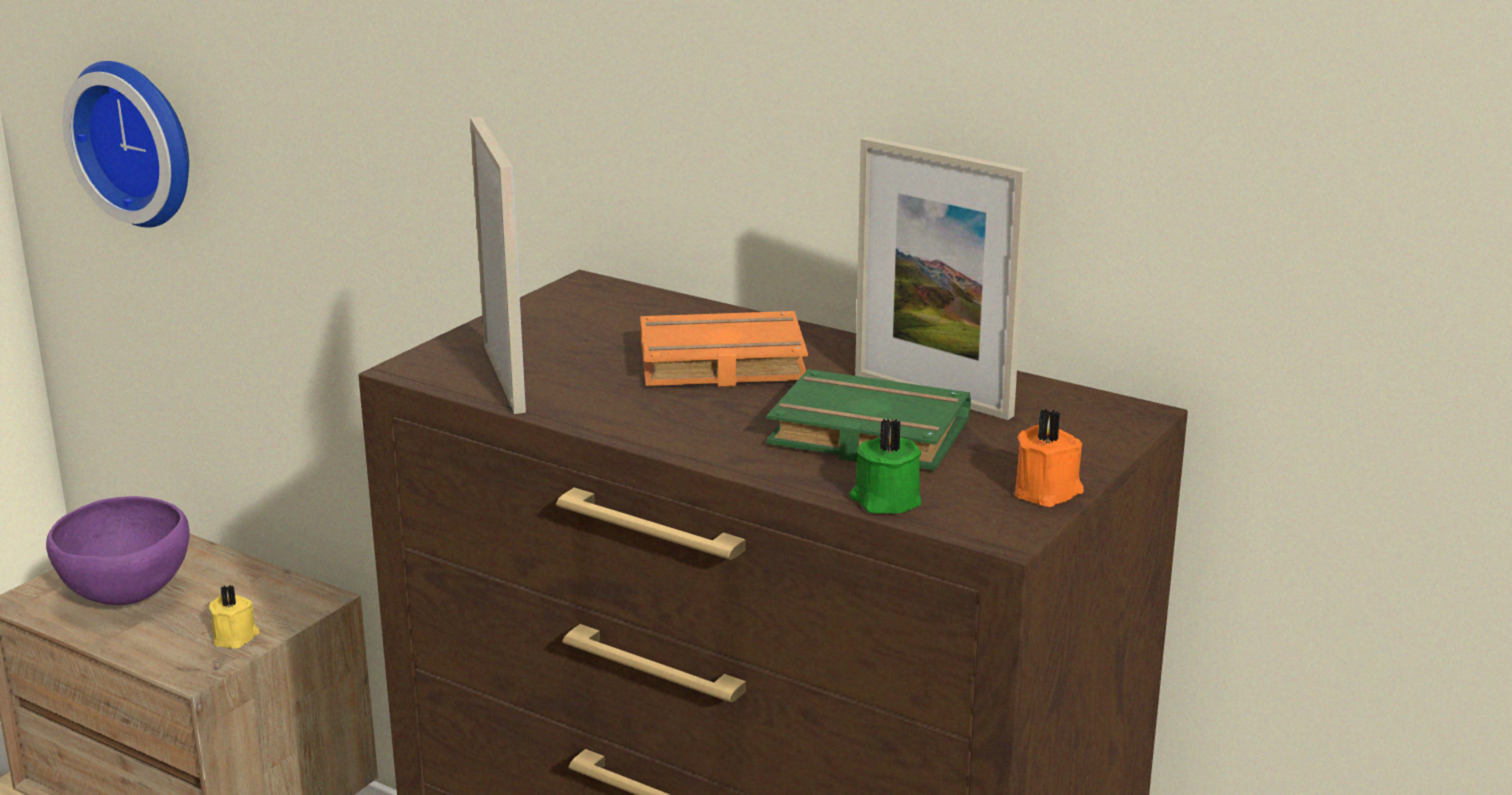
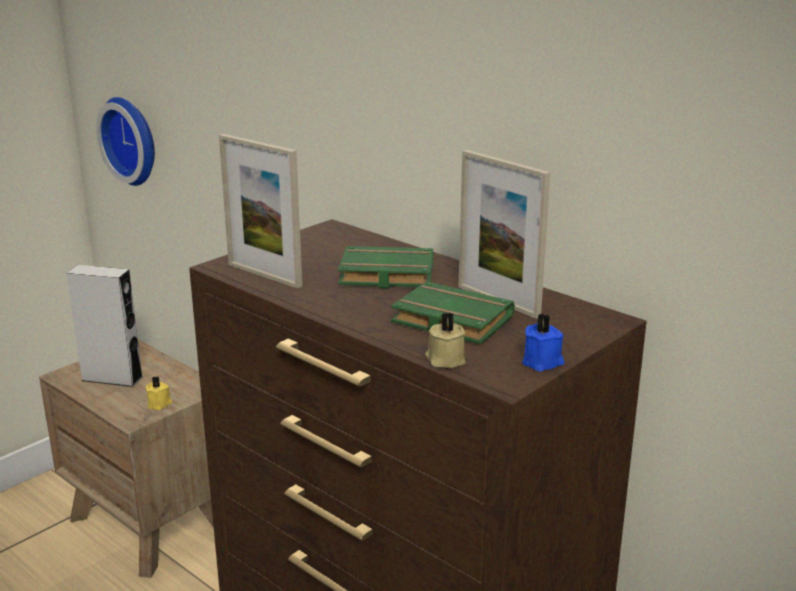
camera: 10 degrees right, 0 degrees up
purple bowl [46,496,190,605] -> grey speaker [66,265,143,387]
picture frame [470,117,526,414] -> picture frame turned 135 degrees clockwise [219,134,302,288]
orange book [640,311,808,387] -> green book [338,246,433,288]
green candle [849,418,922,514] -> beige candle [425,312,466,368]
orange candle [1015,409,1084,507] -> blue candle [522,313,564,372]

